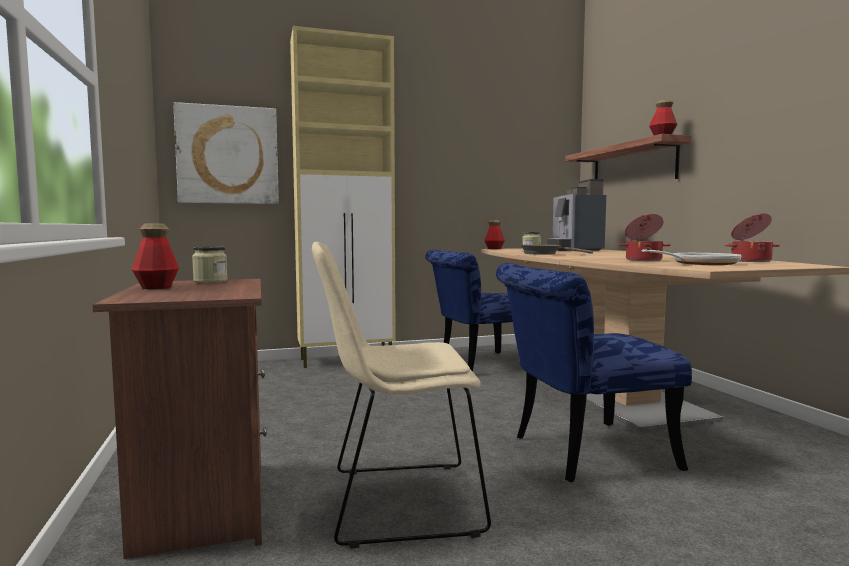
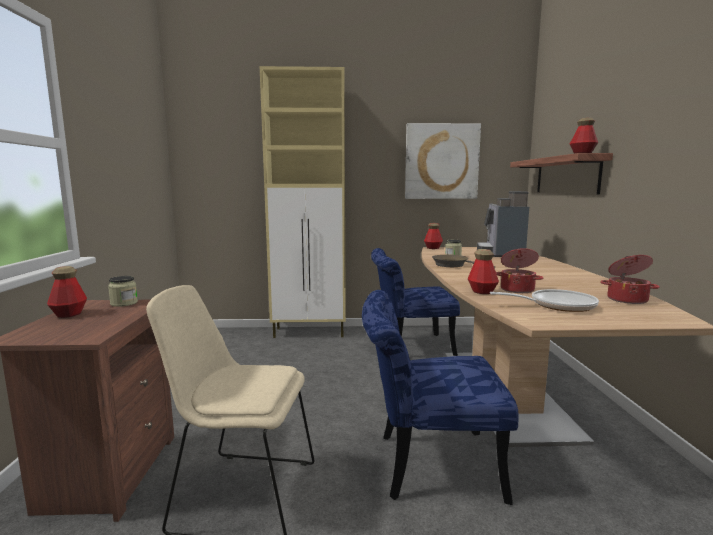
camera: 15 degrees right, 5 degrees up
picture [173,102,279,204] -> picture moved to [405,123,481,199]
none -> bottle [468,249,499,294]

